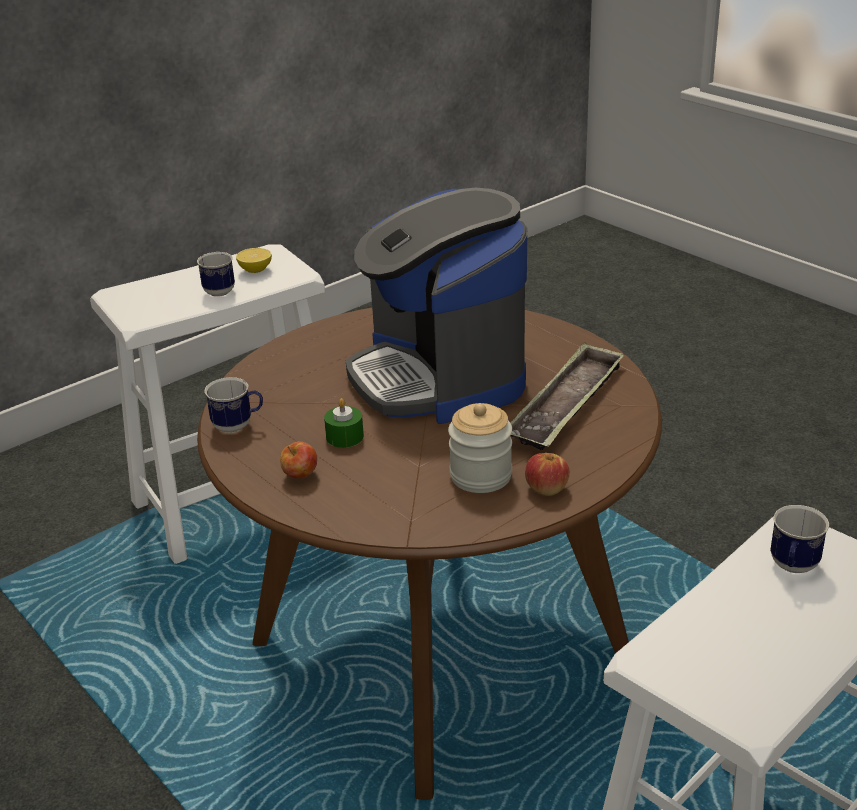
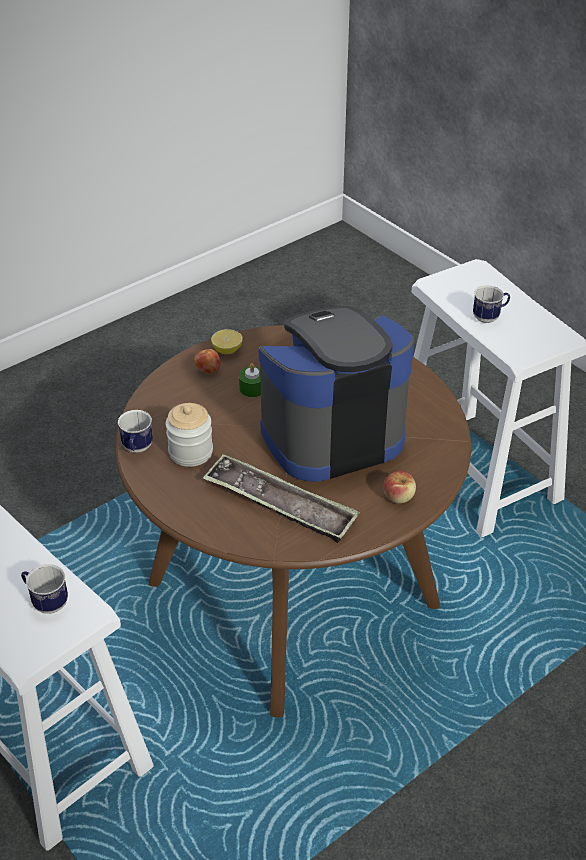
camera: 90 degrees right, 10 degrees up
mug [204,377,263,433] -> mug moved to [118,410,153,453]
lemon [236,248,272,273] -> lemon moved to [211,329,243,354]
apple [525,453,570,496] -> apple moved to [383,471,416,503]

